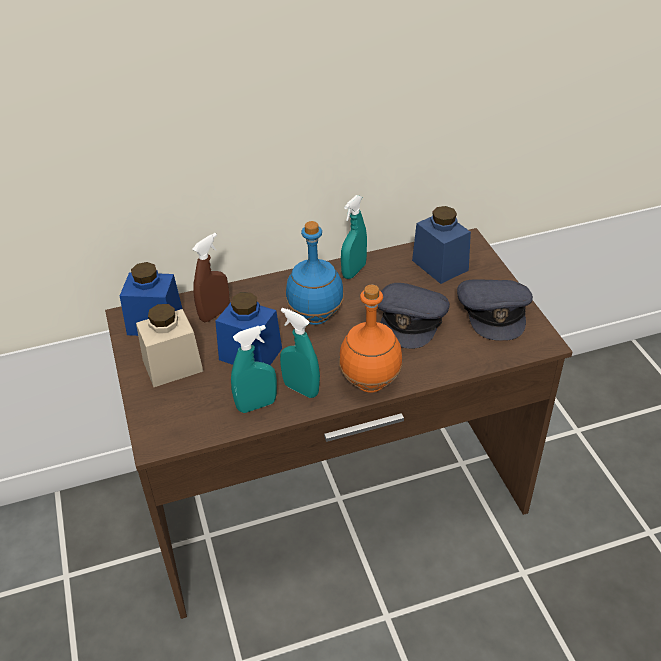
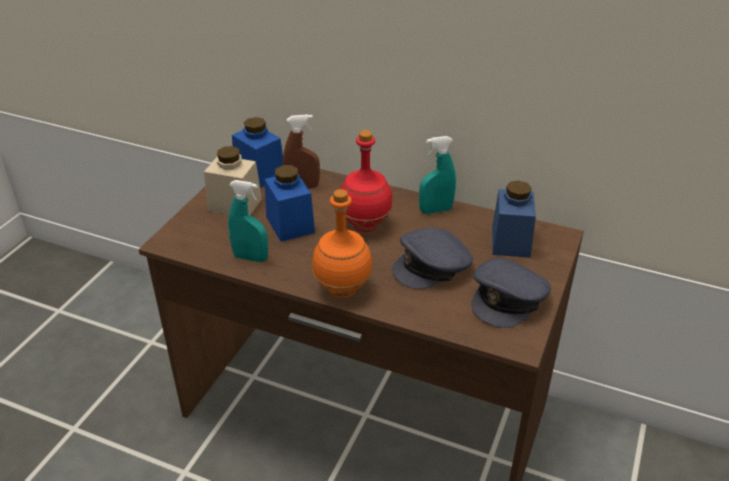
camera: 40 degrees right, 5 degrees down
turquoise spray bottle [280,308,320,398] -> none
blue bottle [286,221,344,325] -> red bottle [341,130,393,232]

